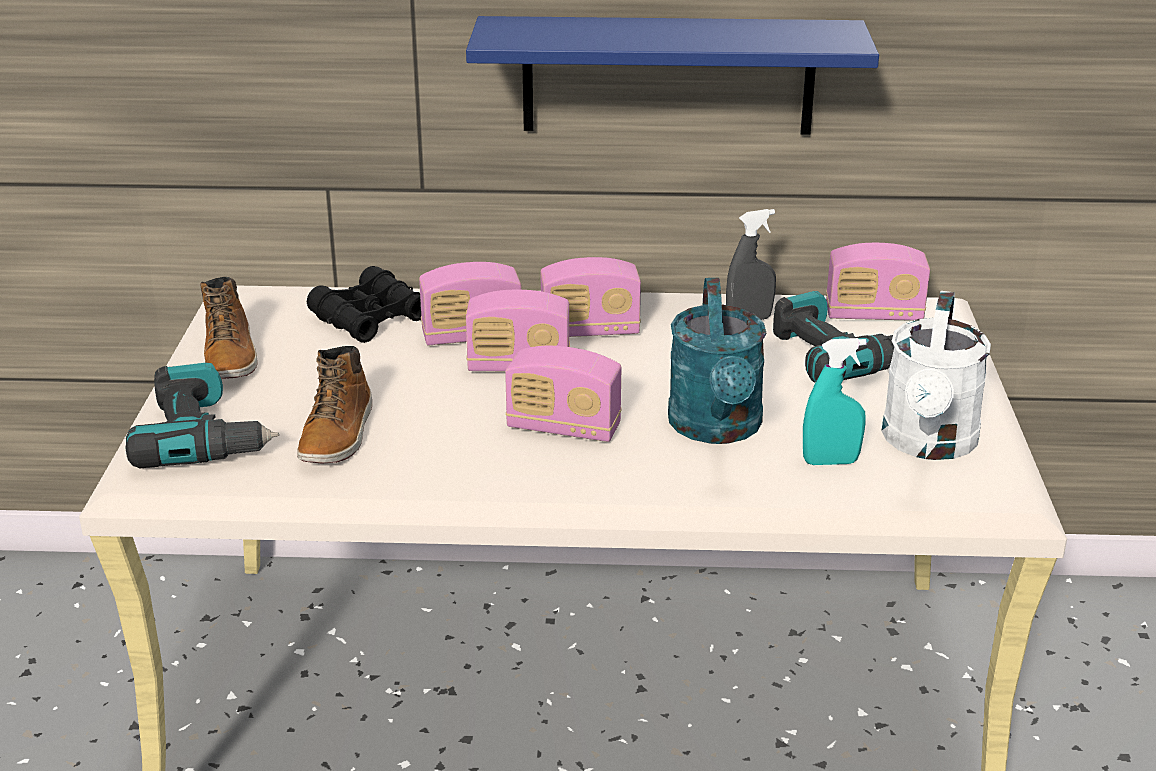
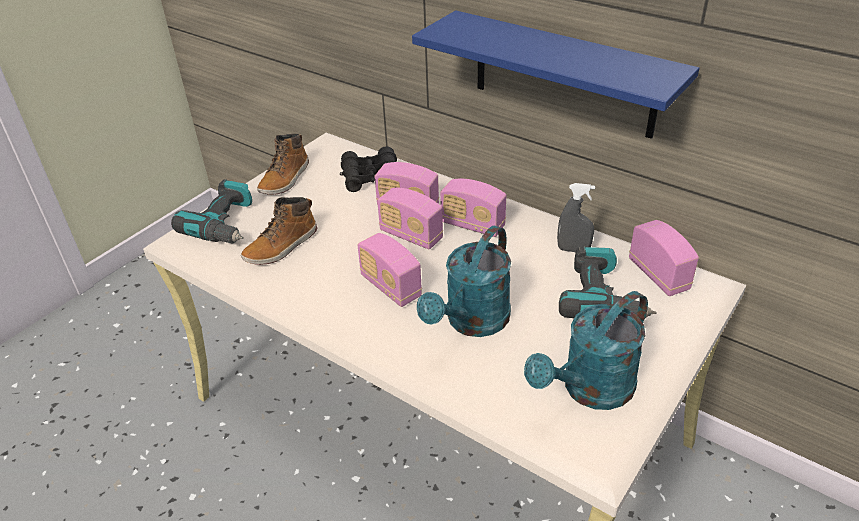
camera: 35 degrees right, 10 degrees up
turquoise spray bottle [803,338,866,465] -> none
radio [826,243,930,321] -> radio turned 150 degrees counterclockwise [629,220,699,296]
white watering can [882,291,991,460] -> turquoise watering can [524,291,648,410]

